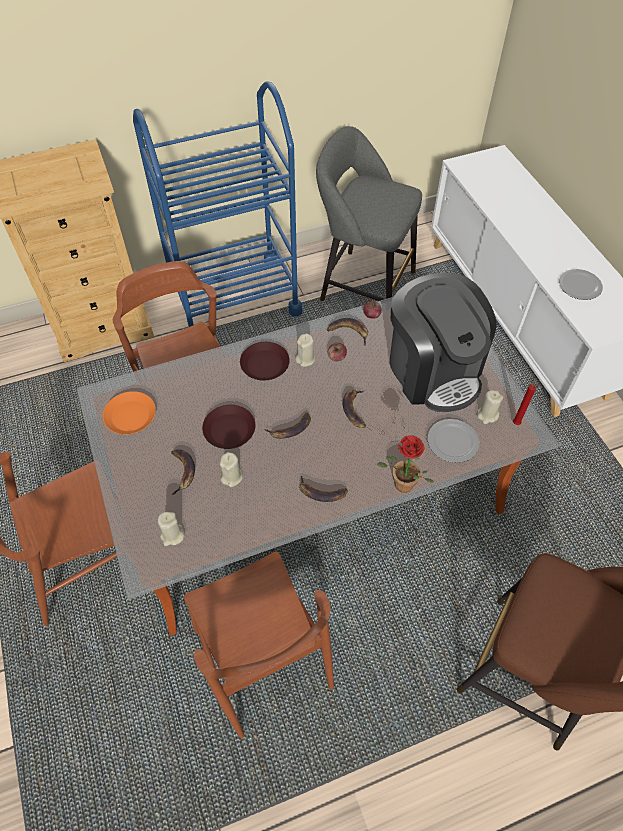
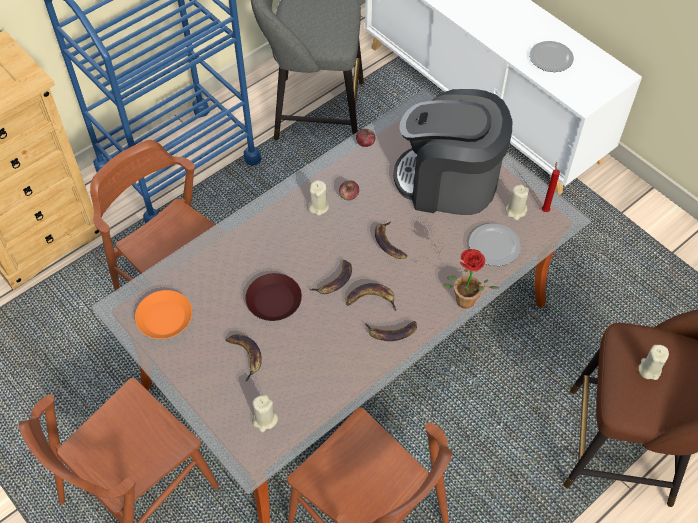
camera: 20 degrees left, 0 degrees up
beige candle [220,452,243,487] -> beige candle moved to [638,345,669,380]
brown plate [240,342,290,381] -> none
banana [327,318,368,346] -> banana moved to [346,283,396,311]
coffee machine [390,273,497,412] -> coffee machine turned 150 degrees clockwise [393,89,512,215]

